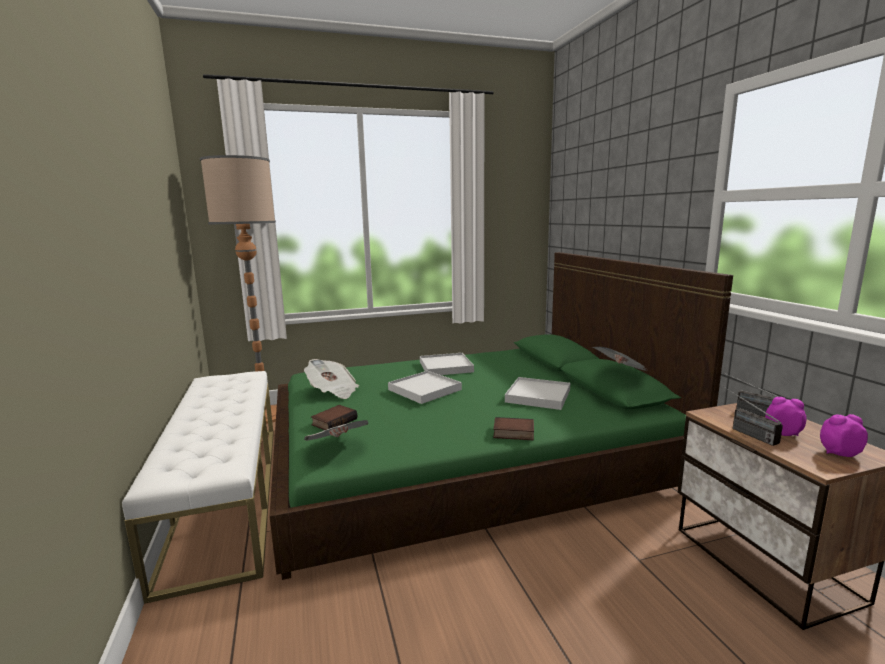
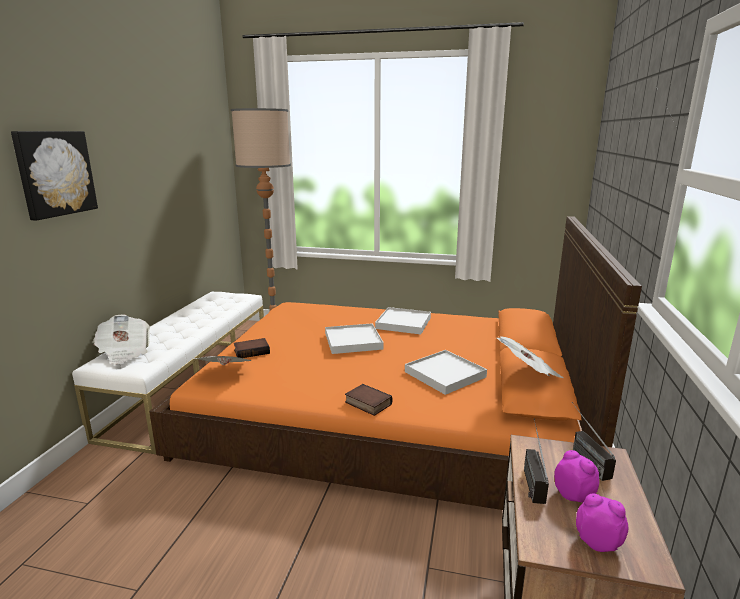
camera: 30 degrees right, 5 degrees up
green bed [269,252,733,580] -> orange bed [149,216,642,510]
newspaper [304,359,359,399] -> newspaper moved to [93,314,150,365]
none -> picture [11,131,98,221]

